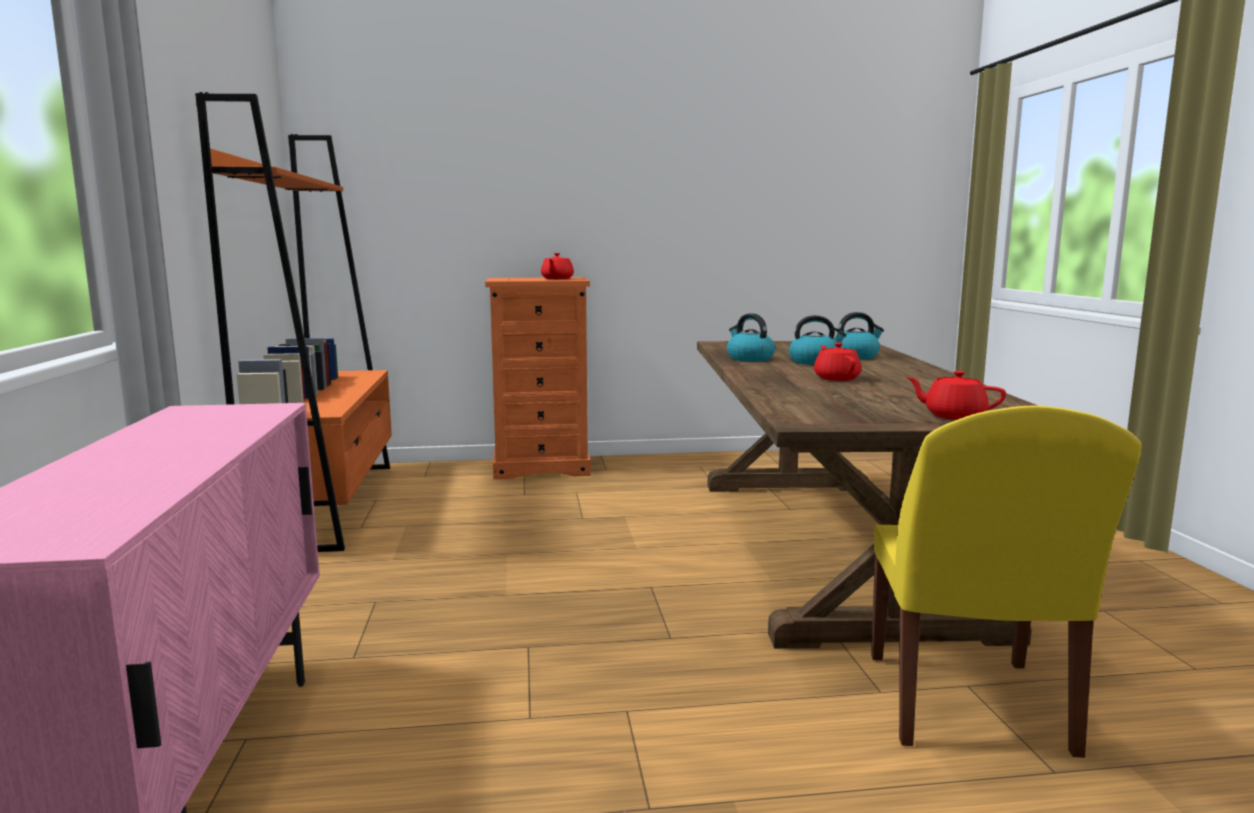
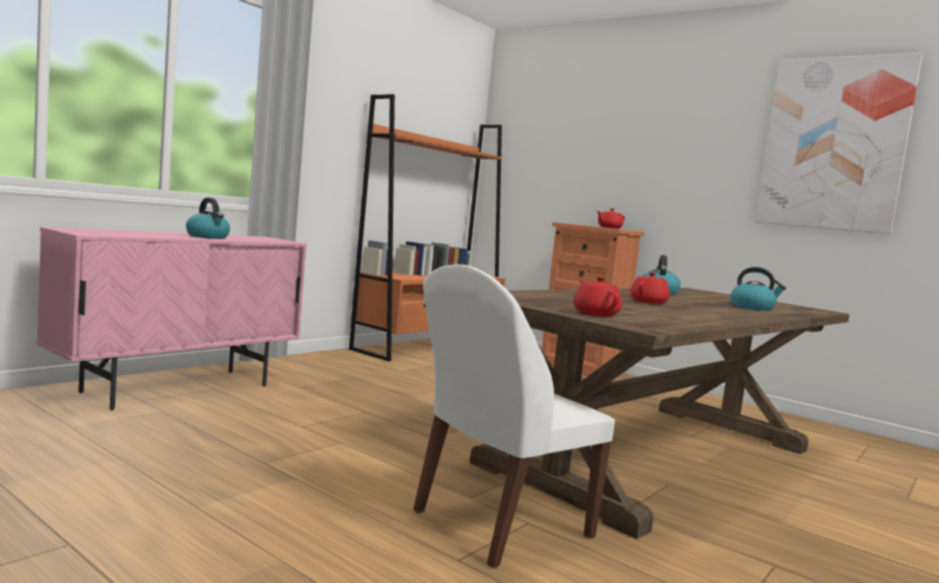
camera: 45 degrees right, 5 degrees down
kettle [789,315,846,365] -> kettle moved to [186,197,230,239]
yellow chair [871,406,1142,758] -> white chair [413,264,615,568]
none -> picture [755,53,923,234]

